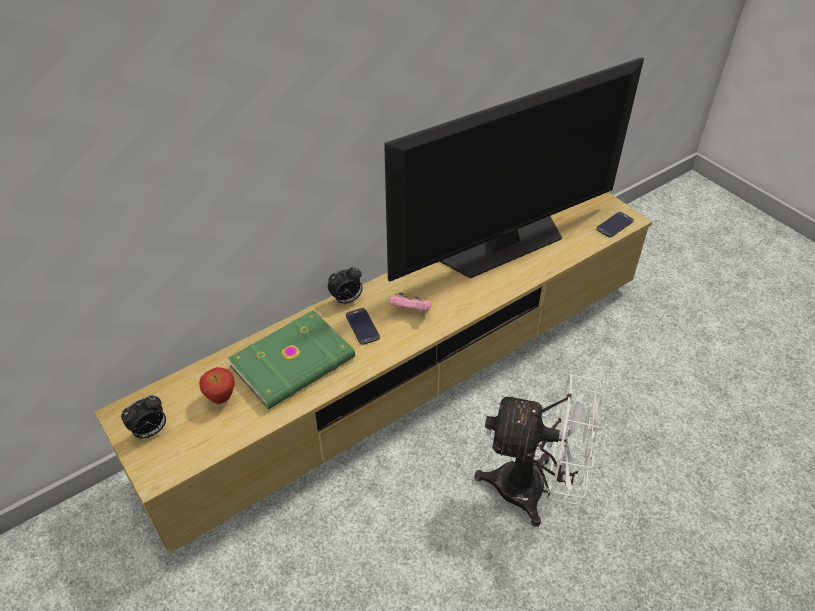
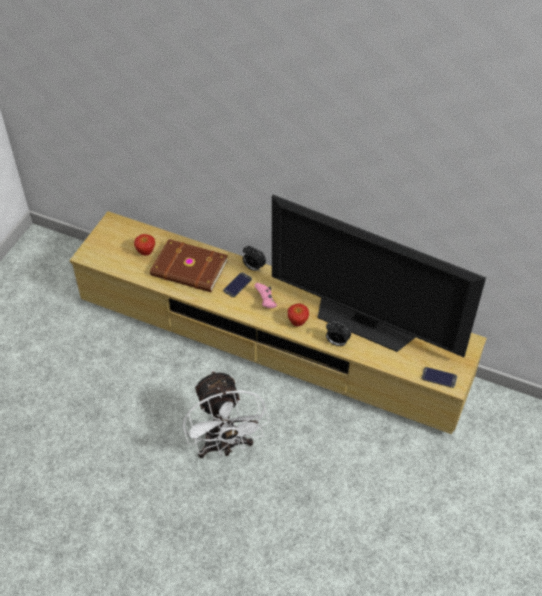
camera: 60 degrees right, 5 degrees up
alarm clock [121,396,166,440] -> alarm clock moved to [326,321,351,346]
green book [228,310,355,410] -> brown book [150,239,228,292]
none -> apple [288,303,309,326]

